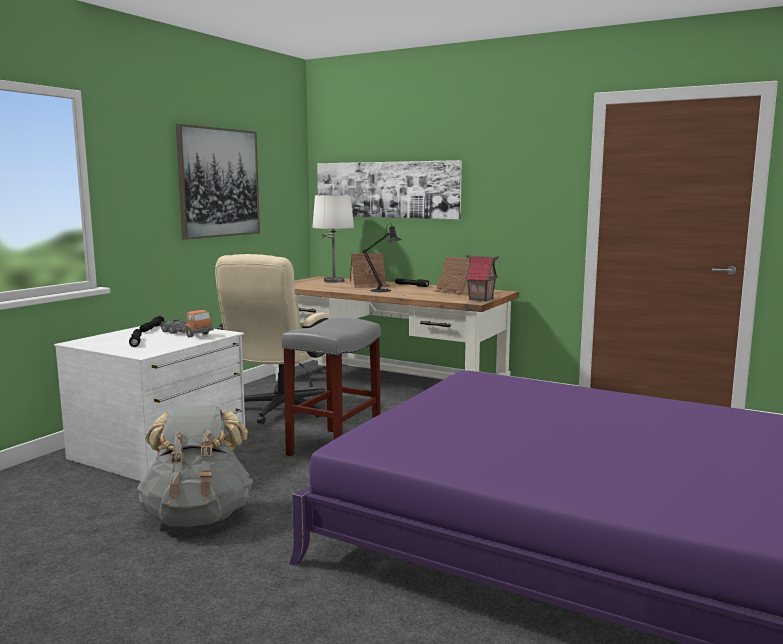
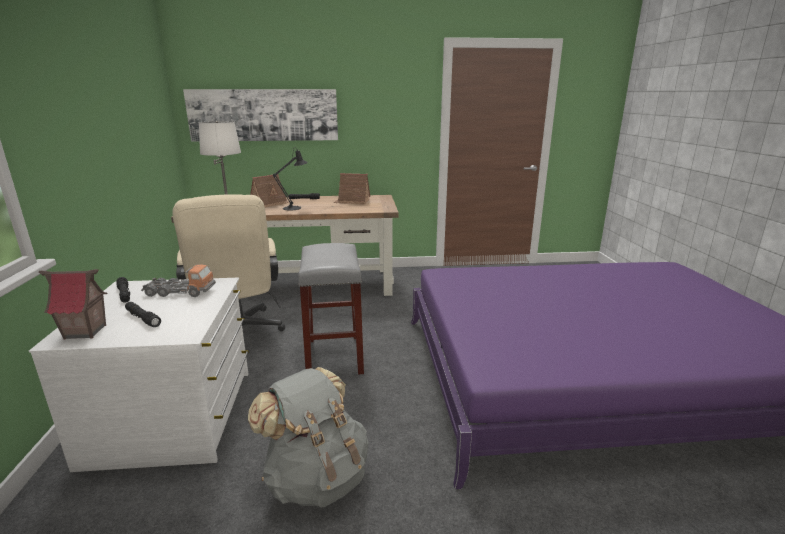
camera: 35 degrees left, 10 degrees up
picture [176,124,260,240] -> none
toy house [465,254,499,302] -> toy house moved to [39,269,107,340]

